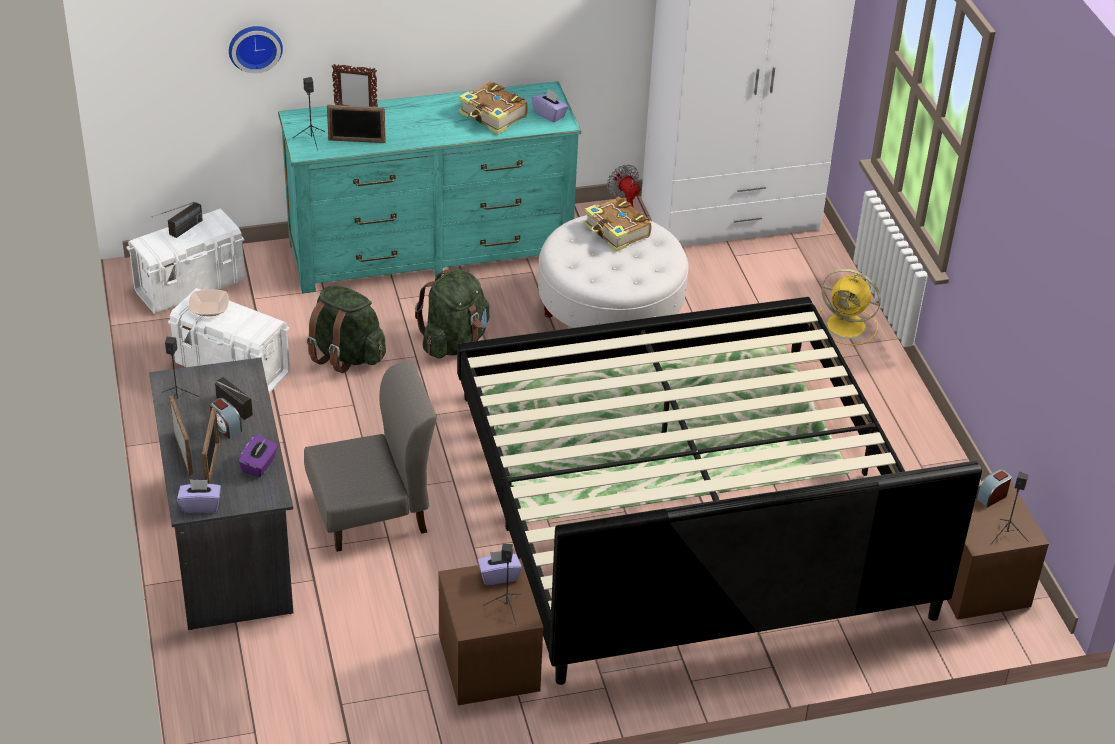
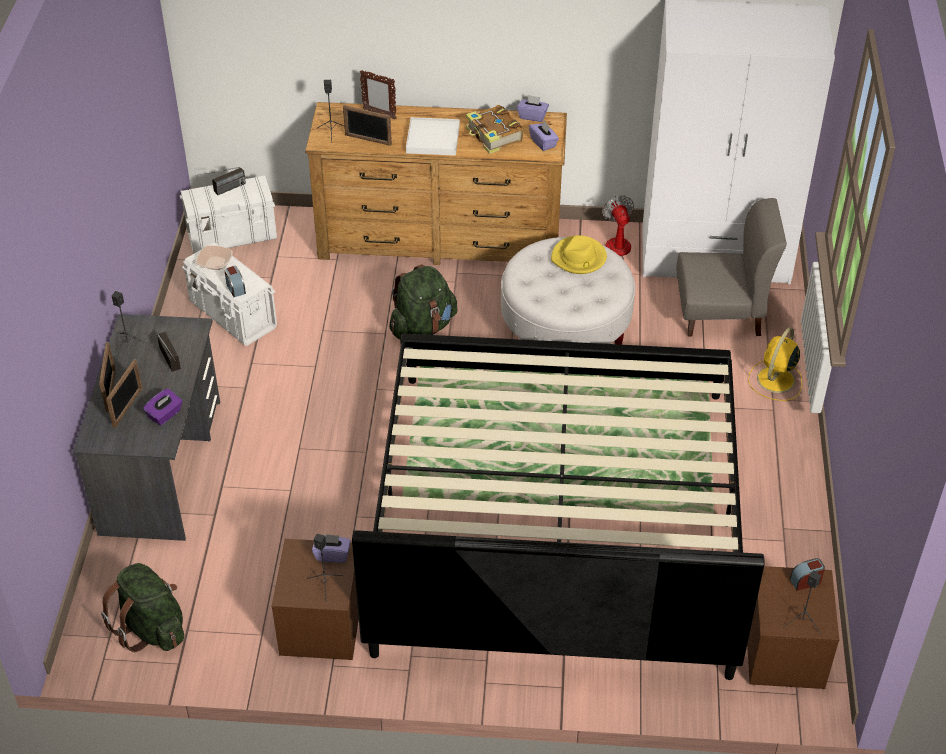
camera: 20 degrees right, 5 degrees up
purple tissue box [177,479,221,513] -> purple tissue box moved to [517,95,549,122]
alarm clock [210,398,242,439] -> alarm clock moved to [224,265,246,297]
wall clock [229,26,283,73] -> none
turquoise dresser [278,81,581,294] -> brown dresser [305,102,567,265]
grey chair [304,360,437,552] -> grey chair moved to [676,198,787,337]
green backpack [306,285,386,373] -> green backpack moved to [101,563,184,652]
book [584,197,652,252] -> yellow hat [551,235,607,274]
yellow fan [819,269,881,345] -> yellow fan turned 75 degrees clockwise [748,327,802,401]
none -> white tray [406,117,460,156]

